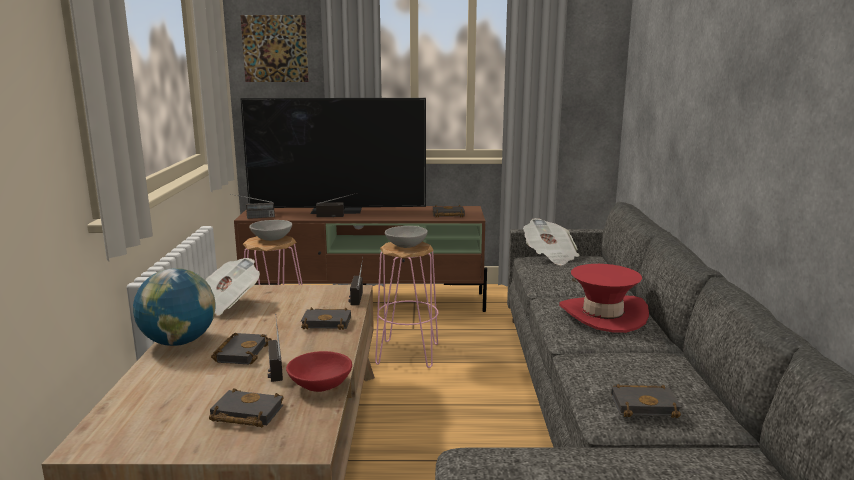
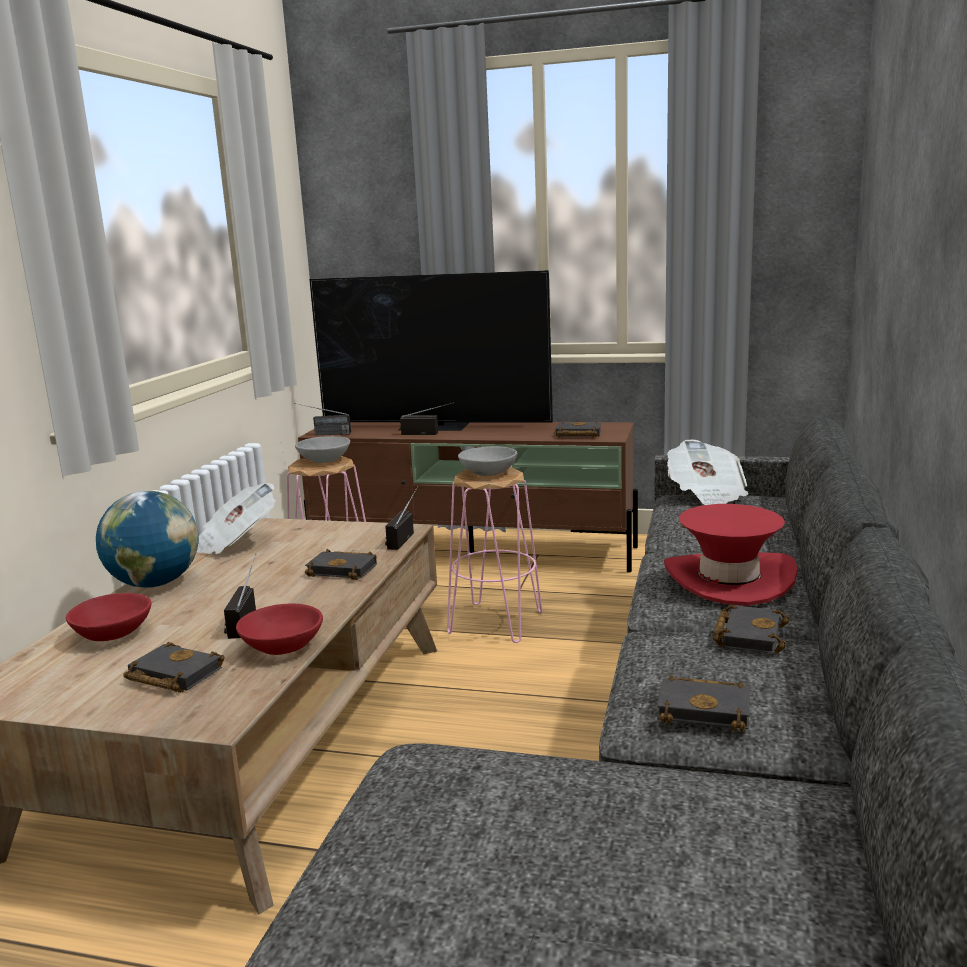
camera: 15 degrees right, 0 degrees up
black book [211,333,272,364] -> black book moved to [713,604,789,654]
picture [240,15,309,82] -> none
none -> red bowl [66,593,152,641]

